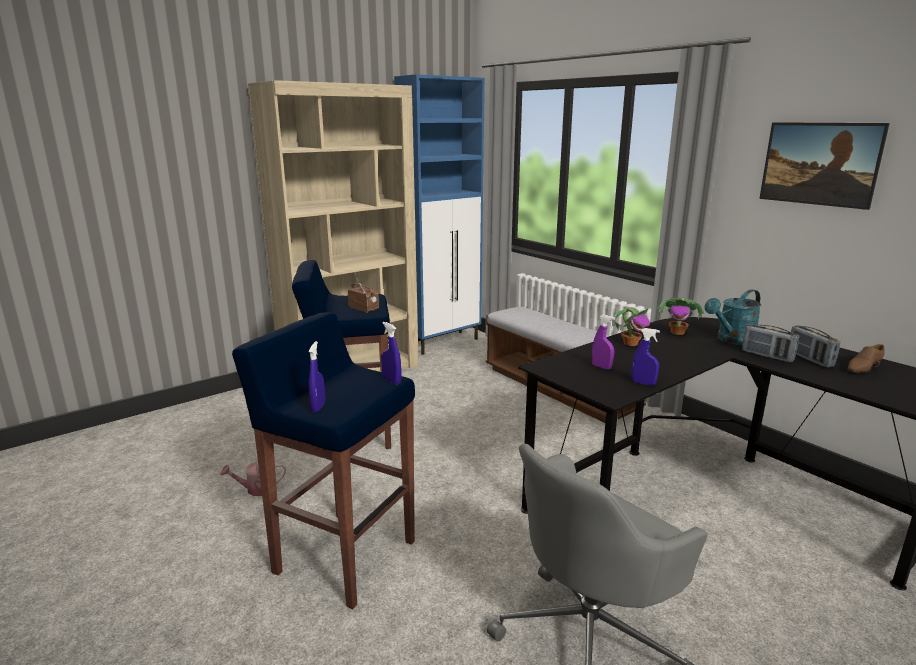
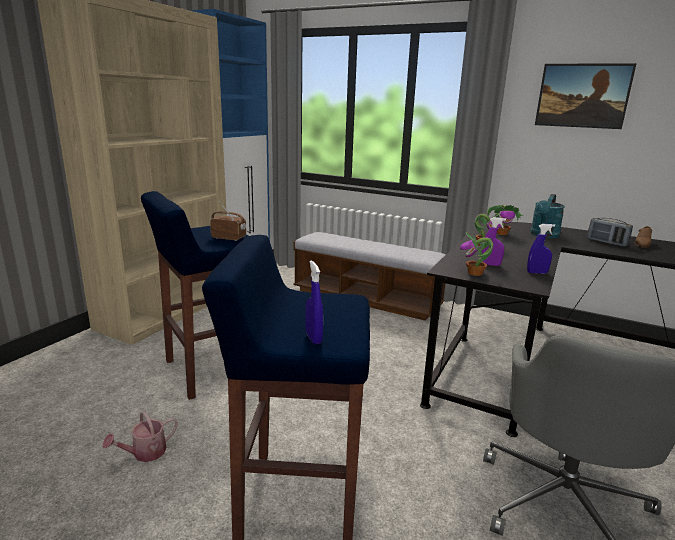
camera: 25 degrees left, 0 degrees up
blue spray bottle [381,322,401,384] -> none
radio [742,324,799,363] -> none
none -> potted plant [460,232,493,276]

